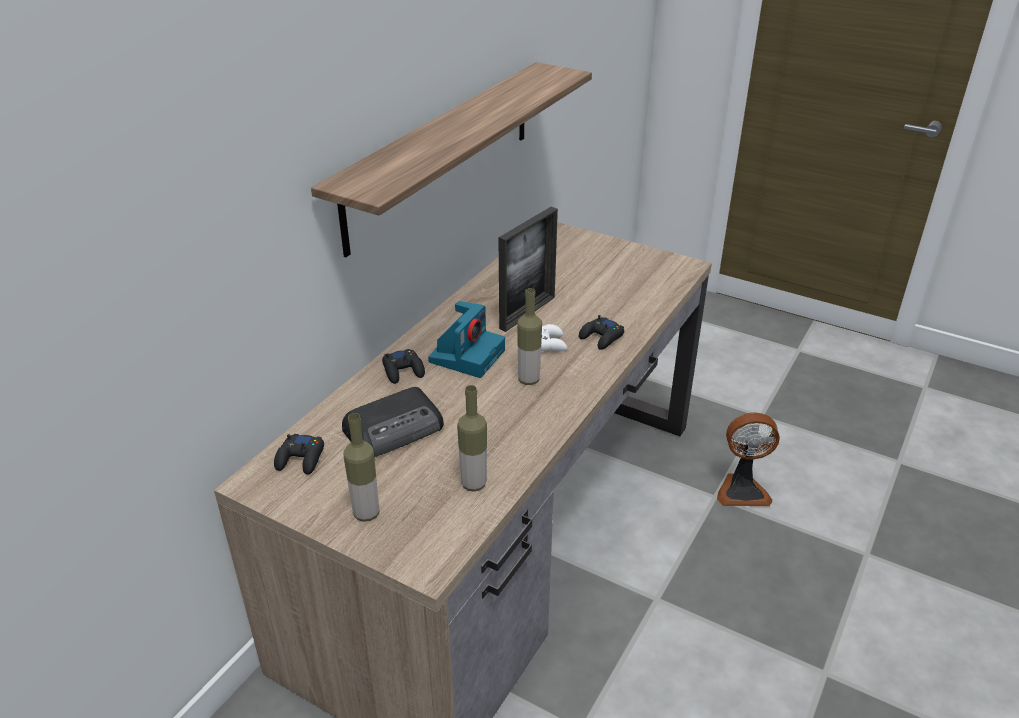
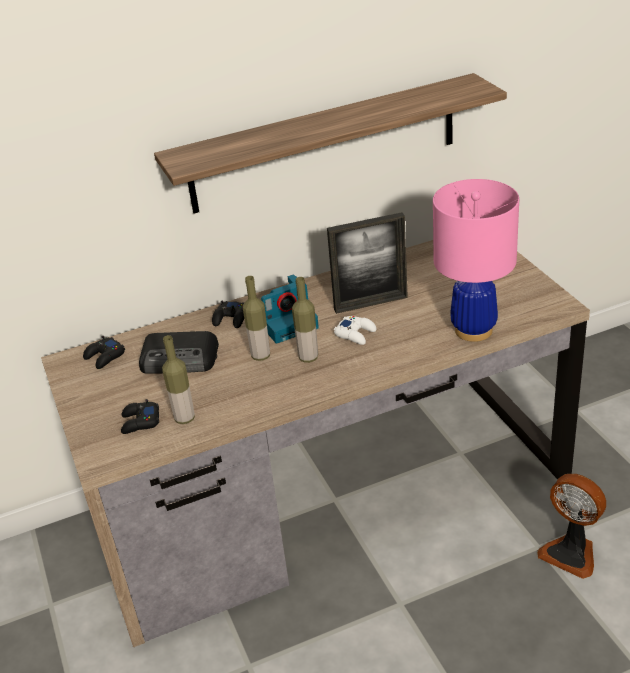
camera: 40 degrees right, 0 degrees up
bottle [344,413,379,522] -> bottle moved to [243,276,270,361]
black game controller [579,315,624,350] -> black game controller moved to [121,399,159,434]
none -> pink table lamp [433,179,519,342]

